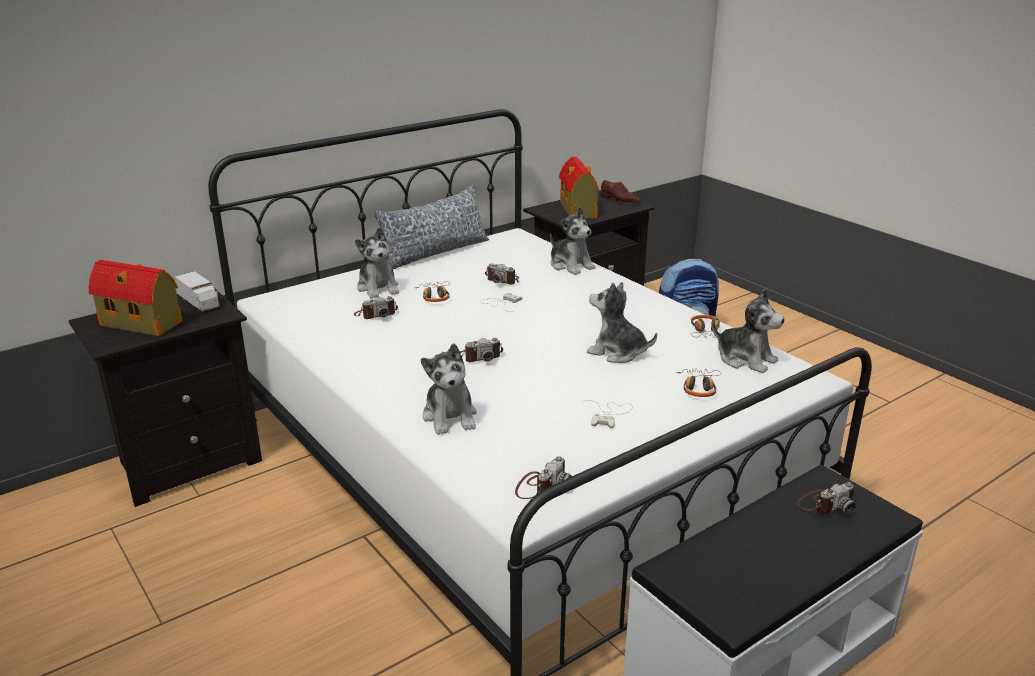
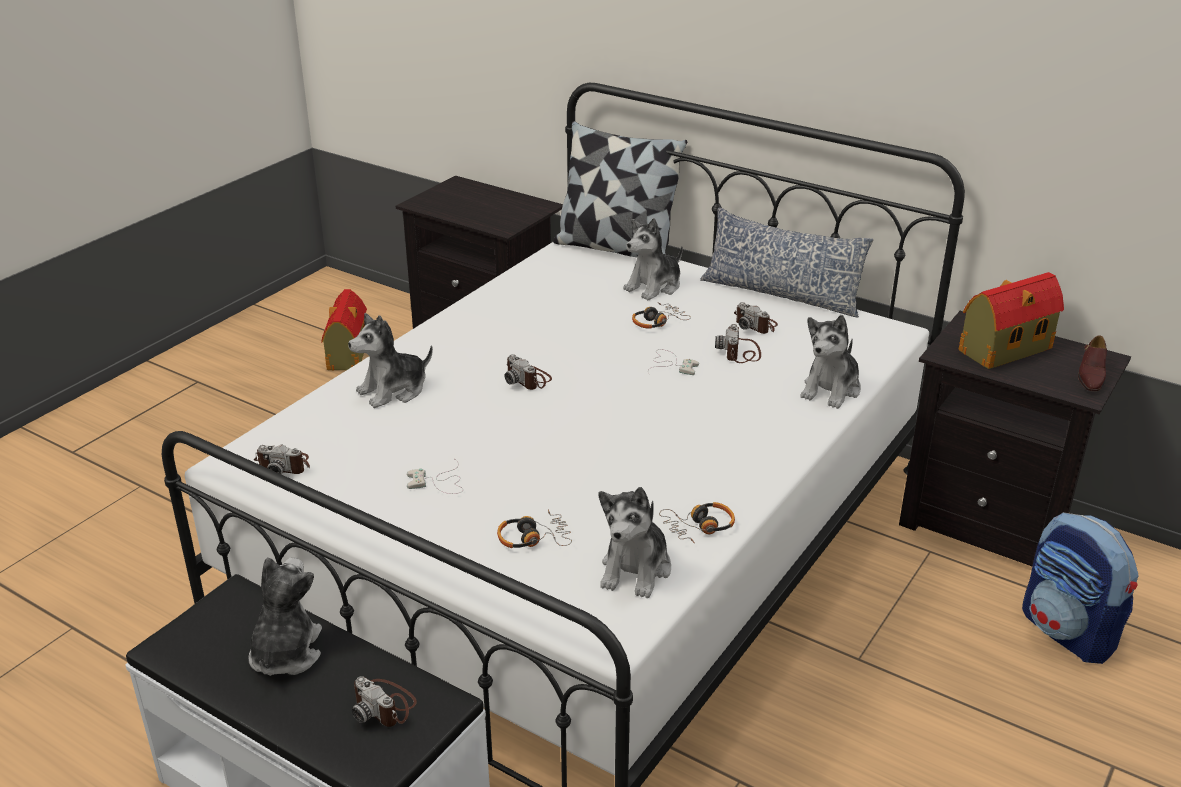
camera: 70 degrees right, 5 degrees up
toy house [89,260,182,336] -> toy house moved to [321,289,367,370]
toy truck [174,271,220,311] -> none
camera [354,296,398,319] -> camera moved to [734,302,778,334]
plush toy [587,282,657,363] -> plush toy moved to [248,557,322,676]
none -> pillow [553,121,687,257]

